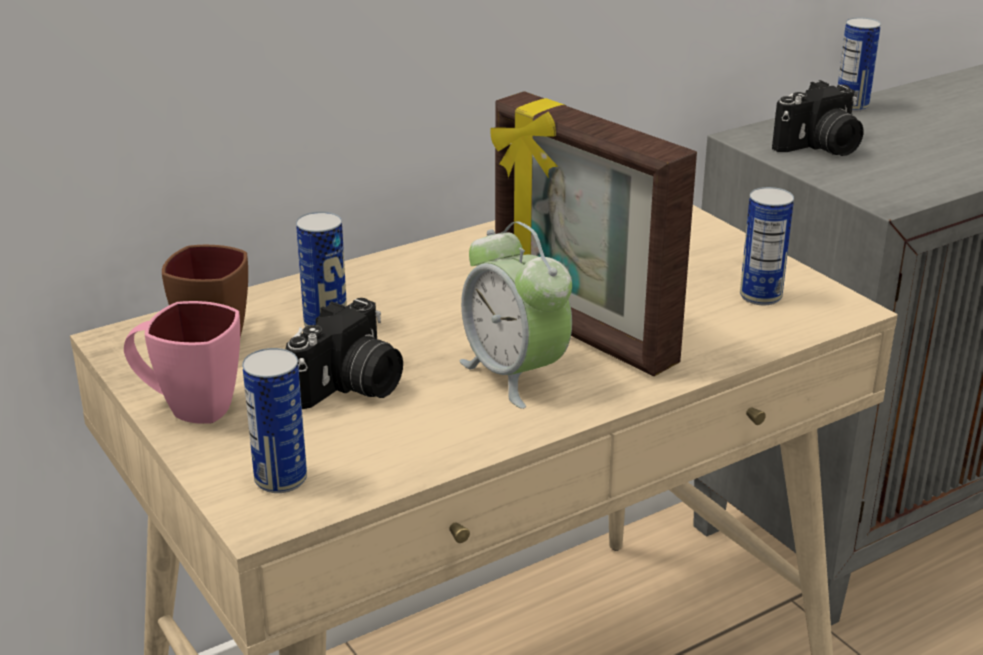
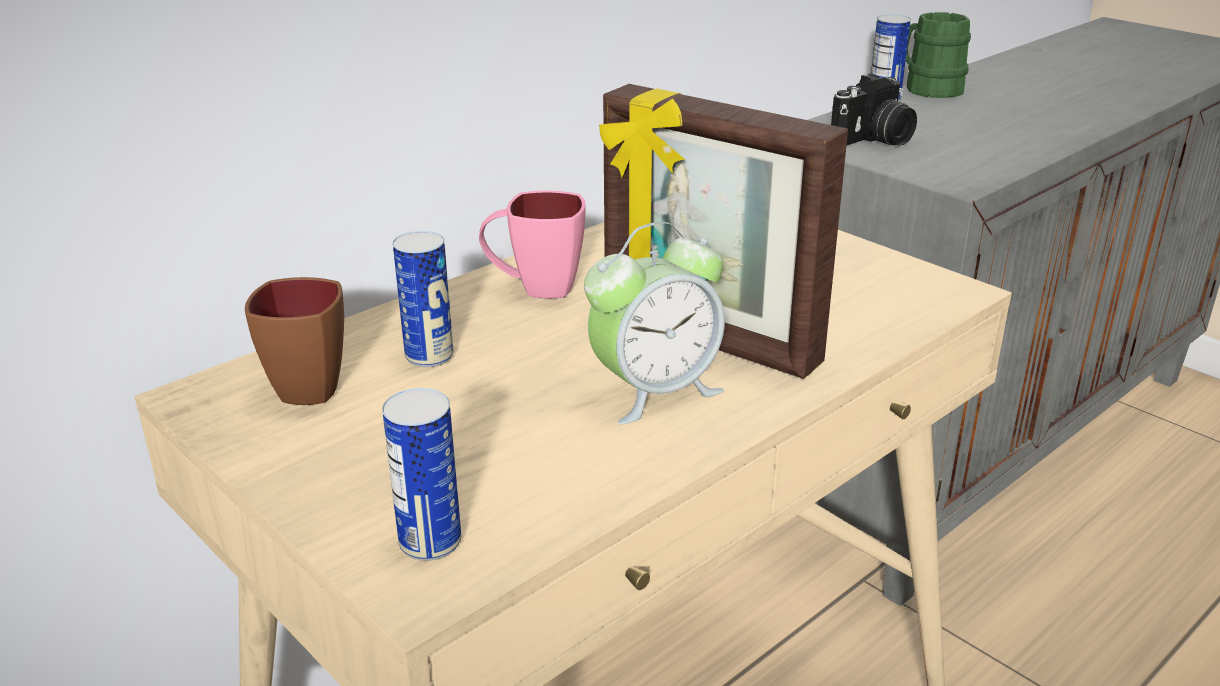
camera: 10 degrees left, 0 degrees up
pink mug [124,301,240,424] -> pink mug moved to [479,191,585,299]
camera [286,298,403,409] -> none
alarm clock [460,221,572,409] -> alarm clock turned 75 degrees counterclockwise [584,222,725,425]
can [740,187,794,305] -> none
none -> green mug [906,12,971,98]

